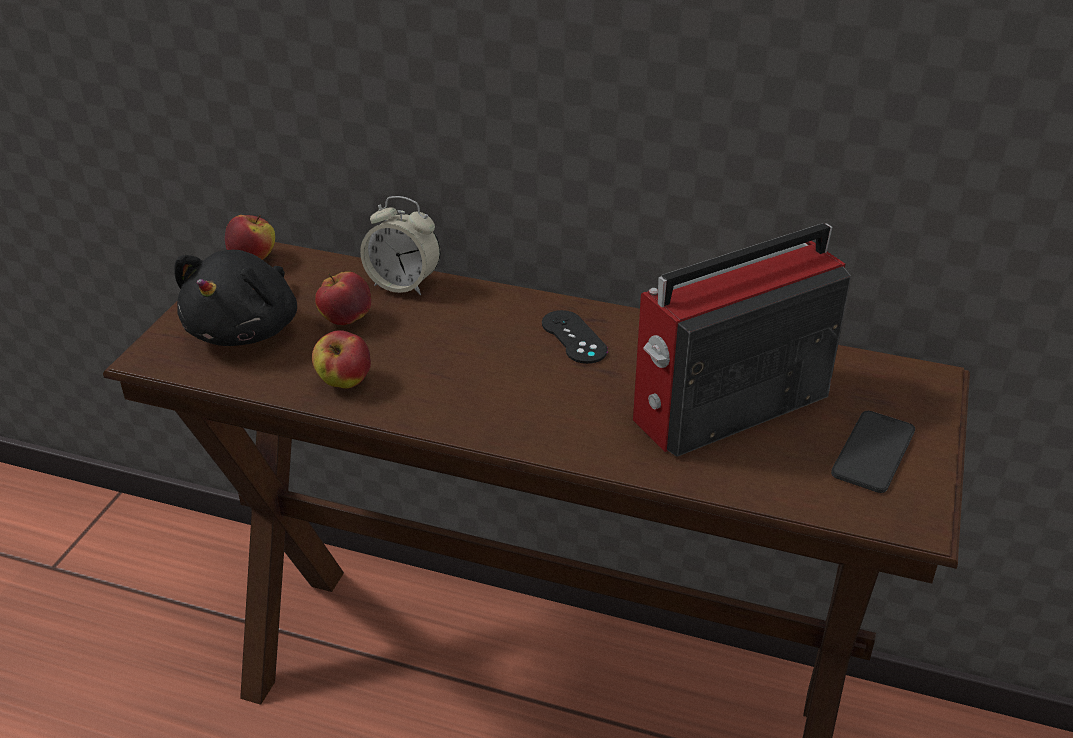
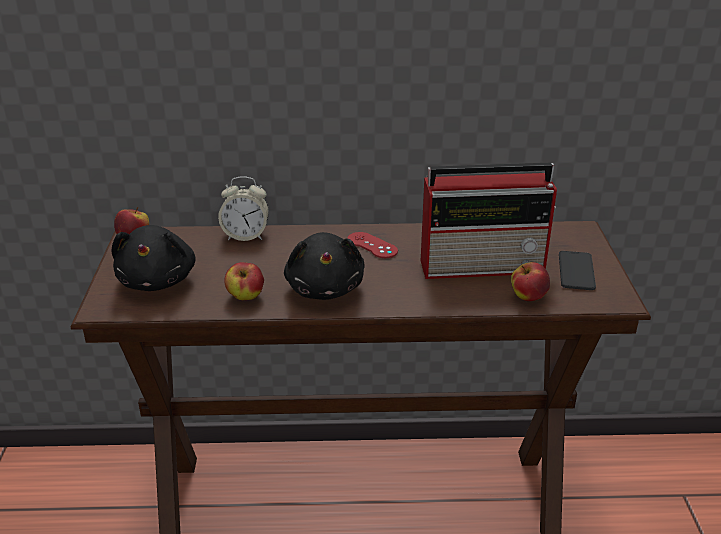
camera: 20 degrees left, 5 degrees down
apple [315,272,371,325] -> apple moved to [511,262,550,301]
black game controller [542,310,608,364] -> red game controller [347,232,398,258]
radio [633,223,851,457] -> radio turned 135 degrees counterclockwise [421,163,557,279]
none -> black plush toy [284,232,365,300]

